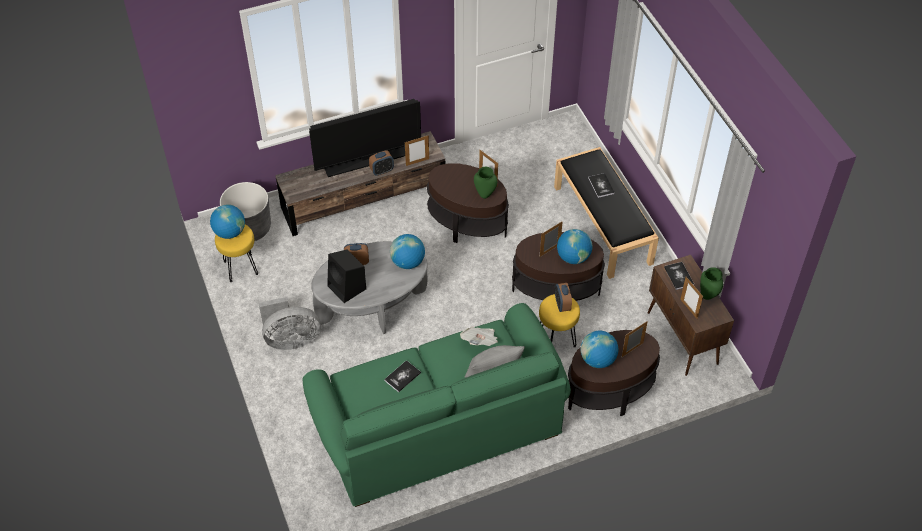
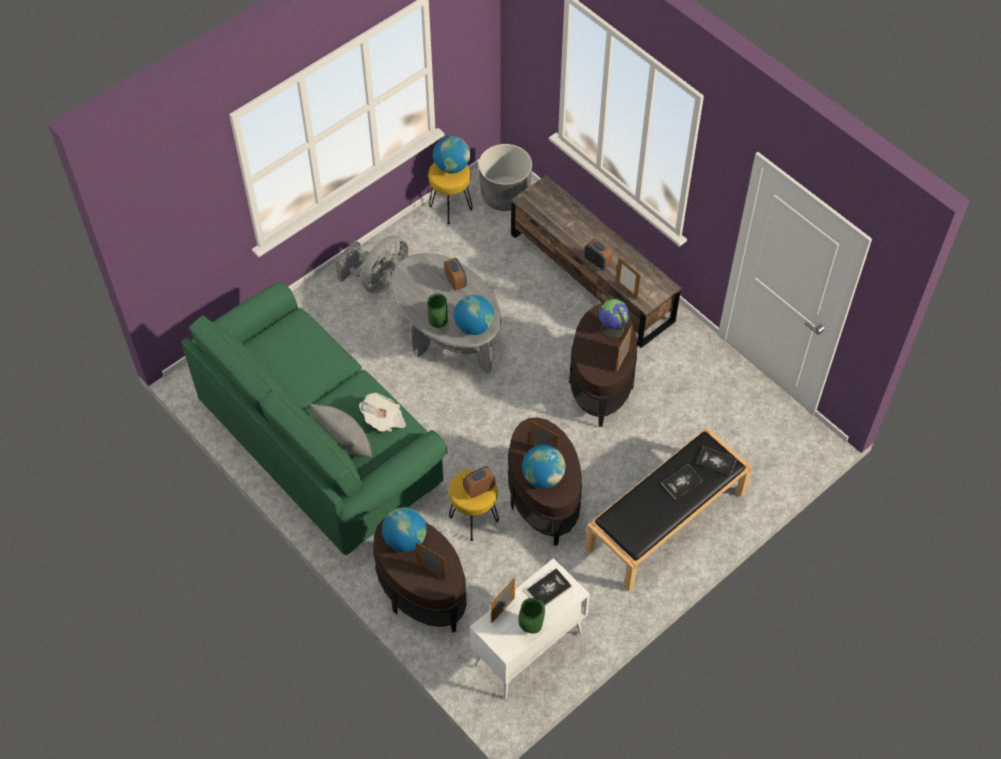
camera: 70 degrees right, 5 degrees up
grey fan [258,297,321,350] -> grey fan turned 105 degrees counterclockwise [335,236,408,294]
television [309,99,421,177] -> none
black speaker [327,250,366,303] -> none
book [384,360,421,392] -> book moved to [696,447,737,477]
green vase [474,167,497,199] -> green vase moved to [427,294,448,328]
brown cabinet [647,255,734,376] -> white cabinet [470,558,590,699]
none -> globe [599,299,629,339]

